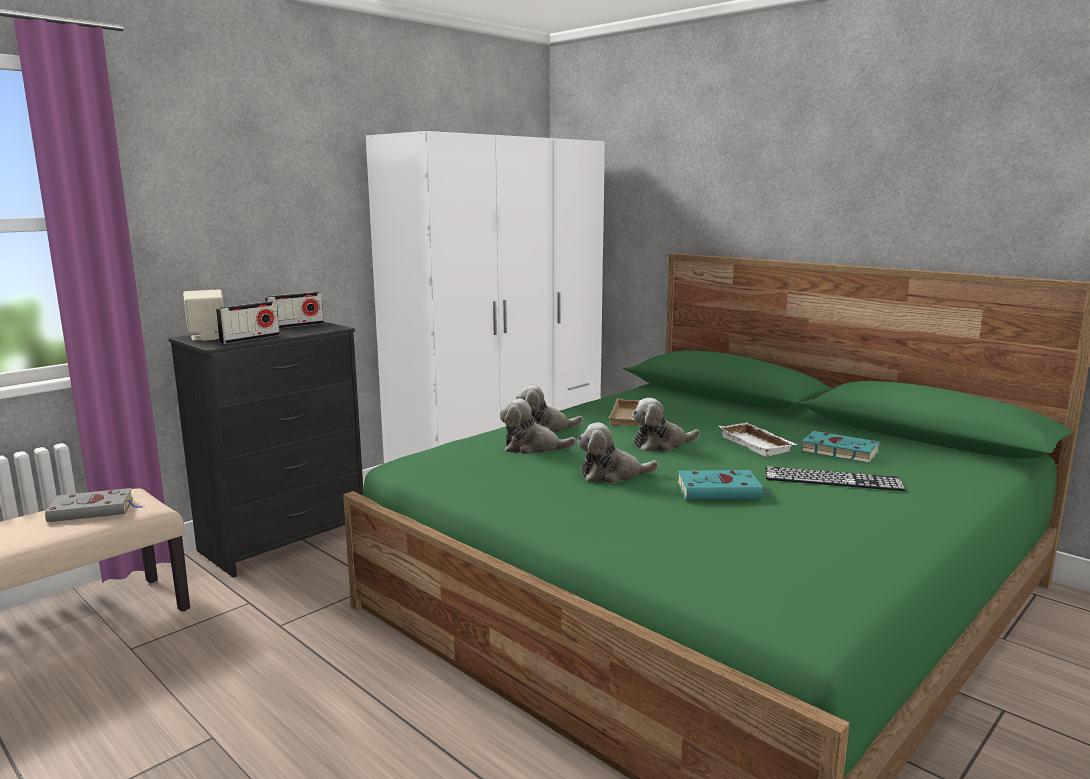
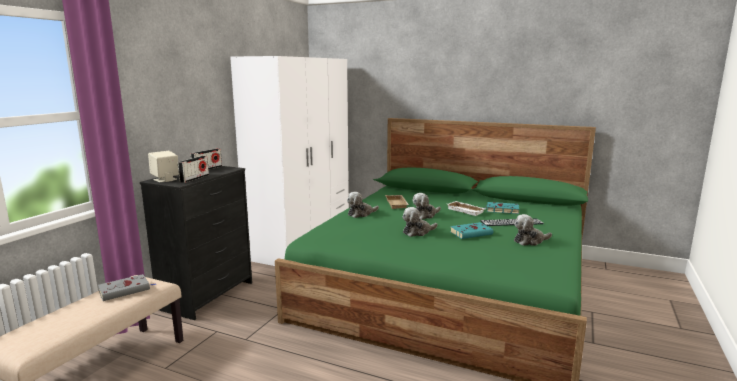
camera: 20 degrees left, 0 degrees up
plush toy [500,398,577,454] -> plush toy moved to [514,214,552,246]

